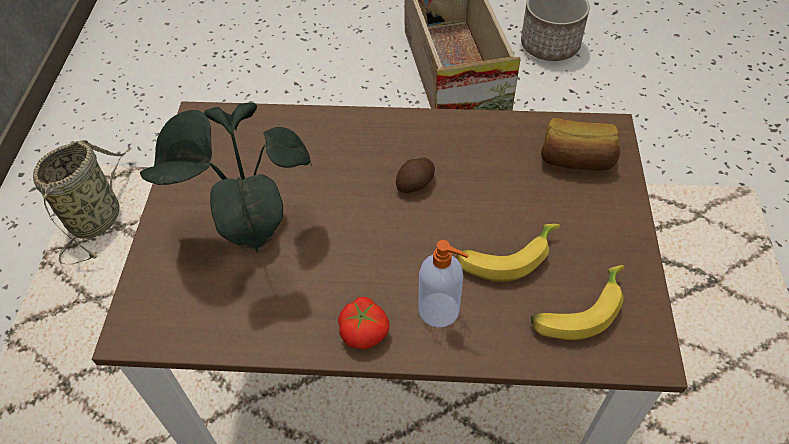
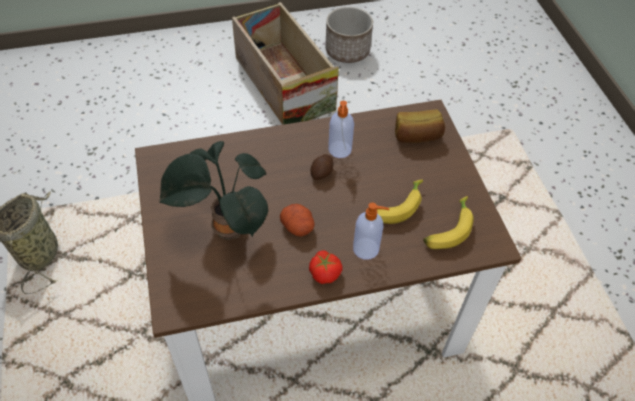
camera: 20 degrees left, 0 degrees up
none -> potato [280,204,315,237]
none -> soap dispenser [328,101,354,158]

